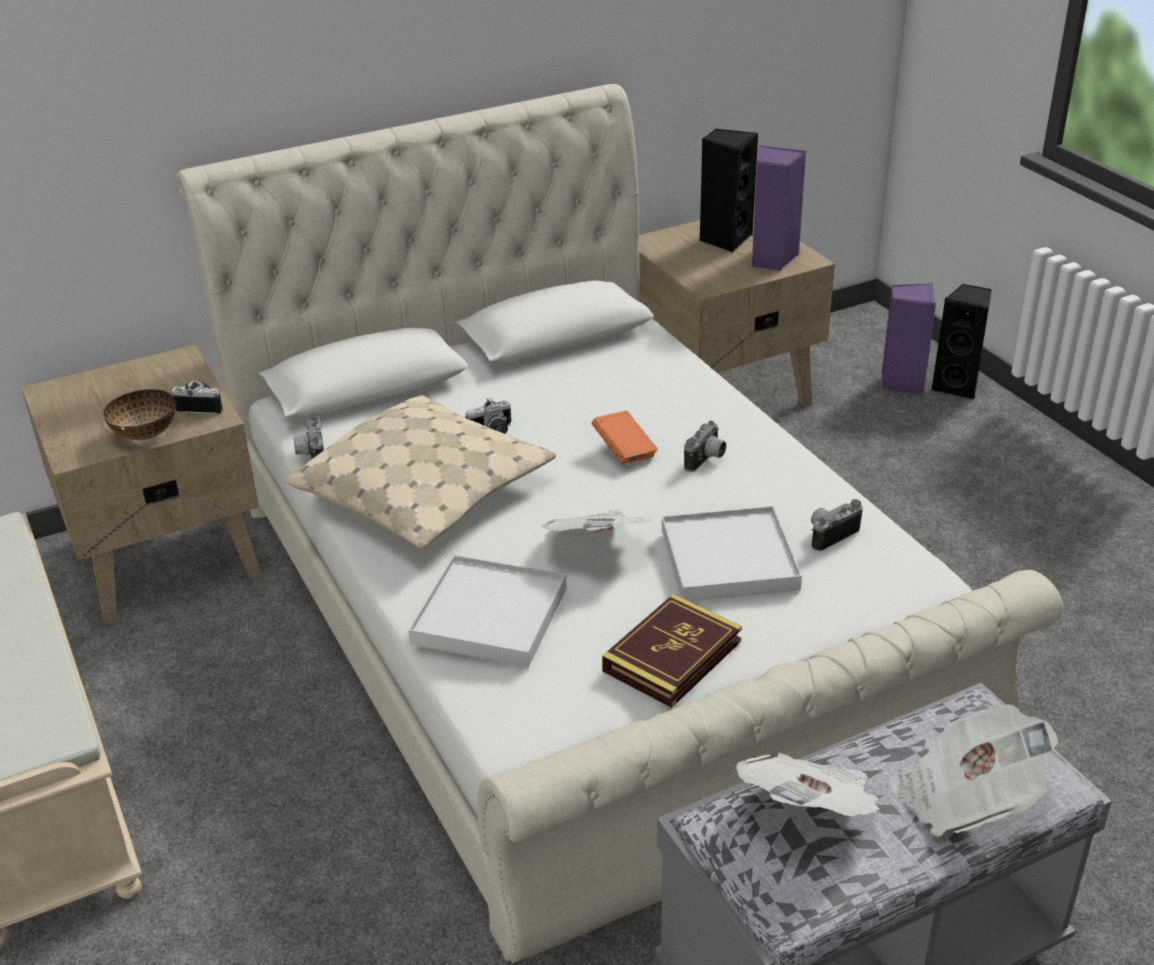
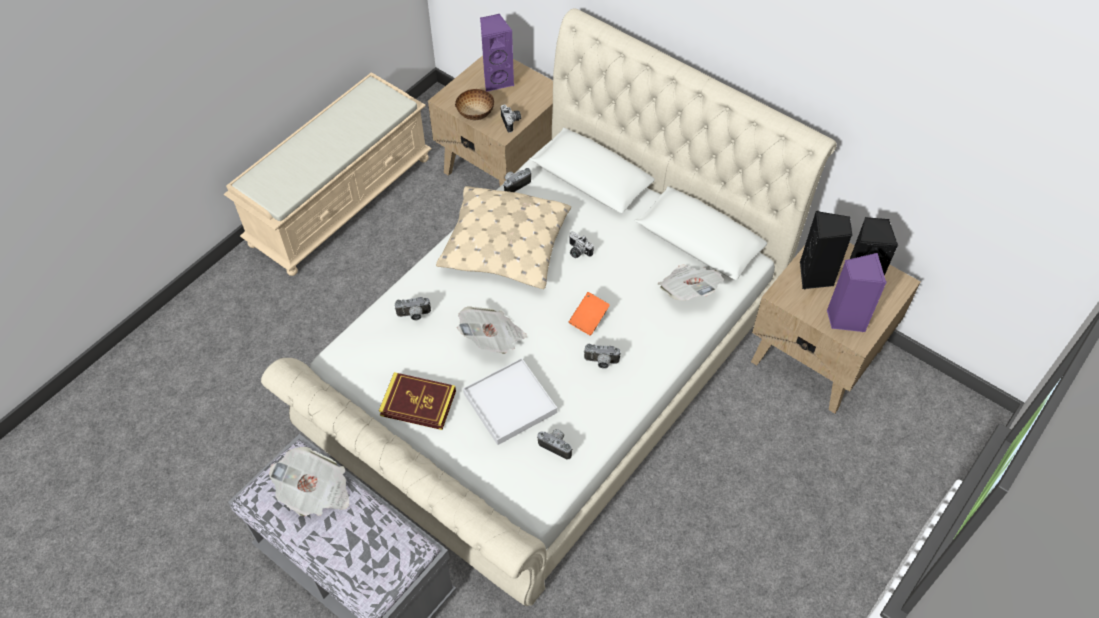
camera: 65 degrees right, 20 degrees up
white tray [408,555,567,667] -> camera [395,297,431,320]
purple speaker [881,283,936,395] -> purple speaker moved to [480,14,515,92]
newspaper [889,704,1059,837] -> newspaper moved to [658,265,724,301]
black speaker [931,284,992,399] -> black speaker moved to [800,211,852,289]

